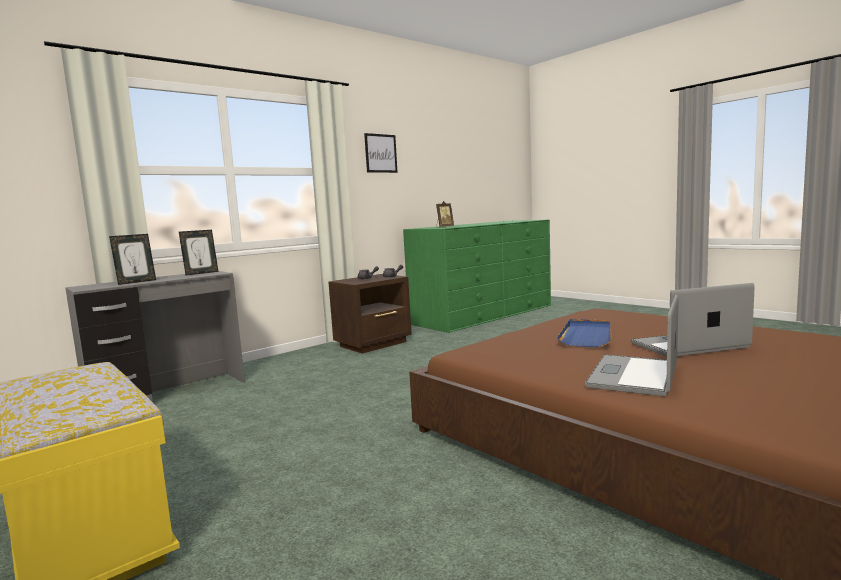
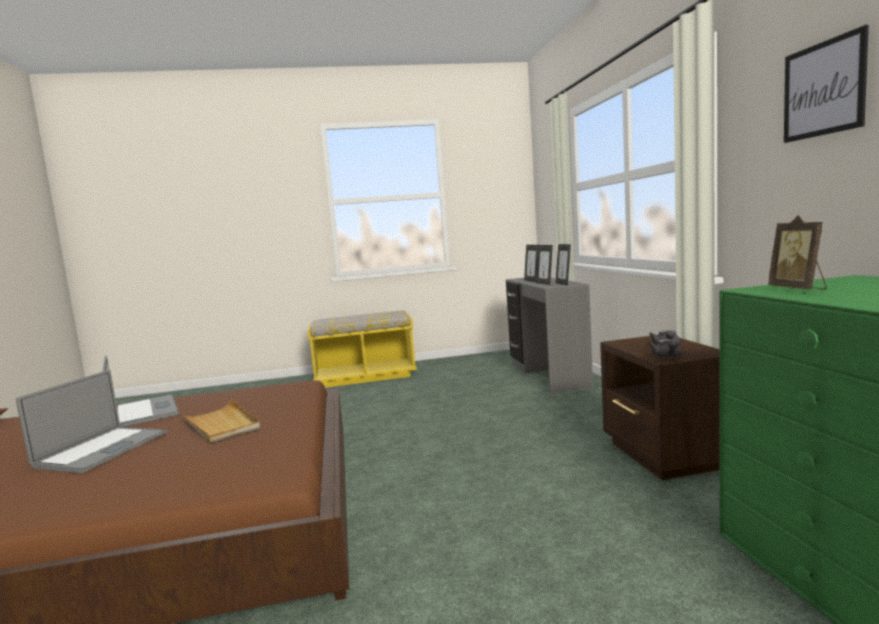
camera: 120 degrees right, 0 degrees up
blue tray [557,319,612,347] -> beige tray [179,400,260,443]
none -> picture frame [536,245,553,285]

